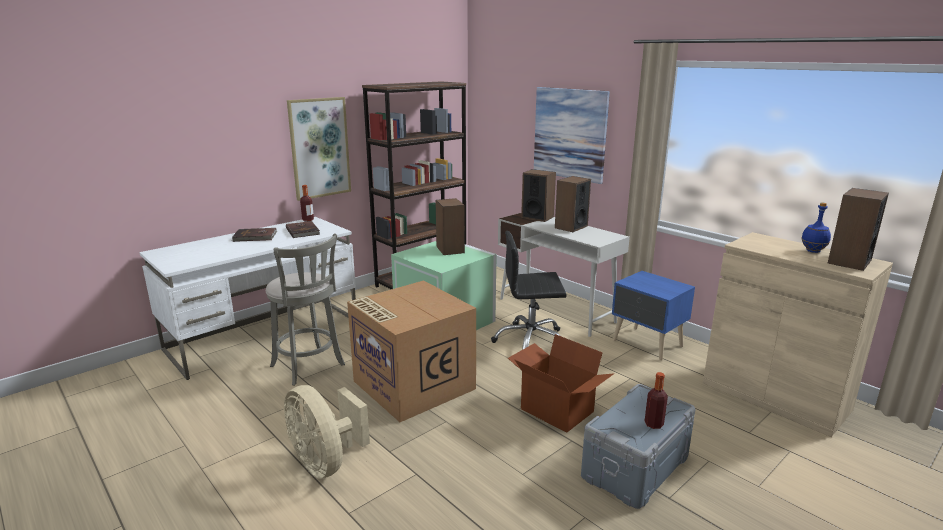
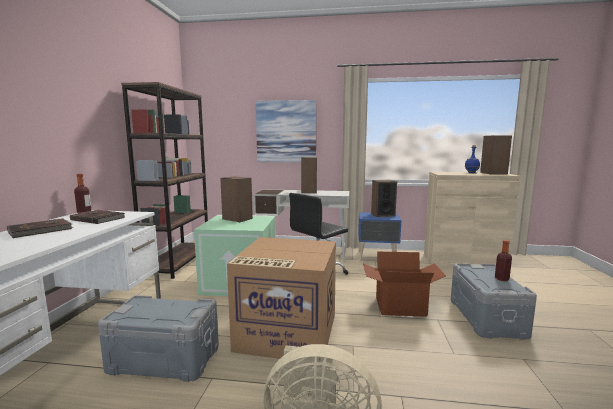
camera: 40 degrees left, 10 degrees down
grey stool [266,233,345,385] -> grey storage box [98,295,219,382]
picture [287,97,351,201] -> none
speaker [521,169,556,222] -> speaker moved to [371,180,397,217]

